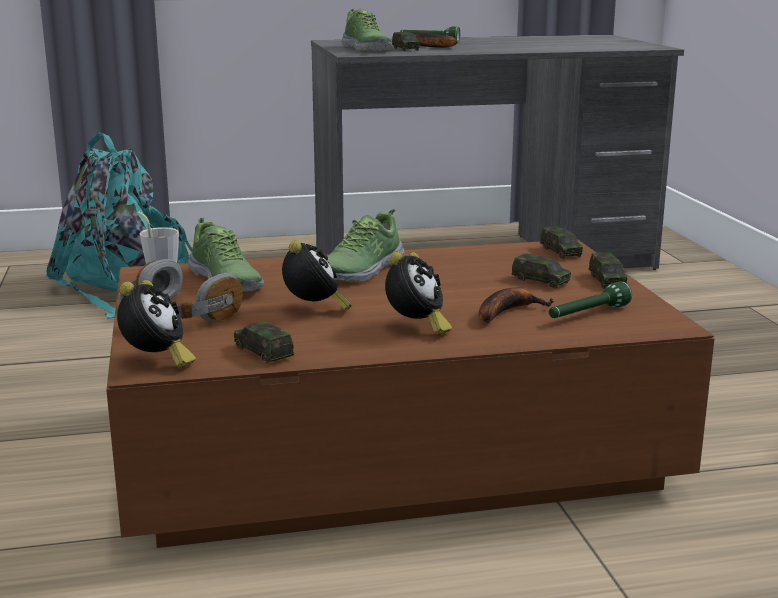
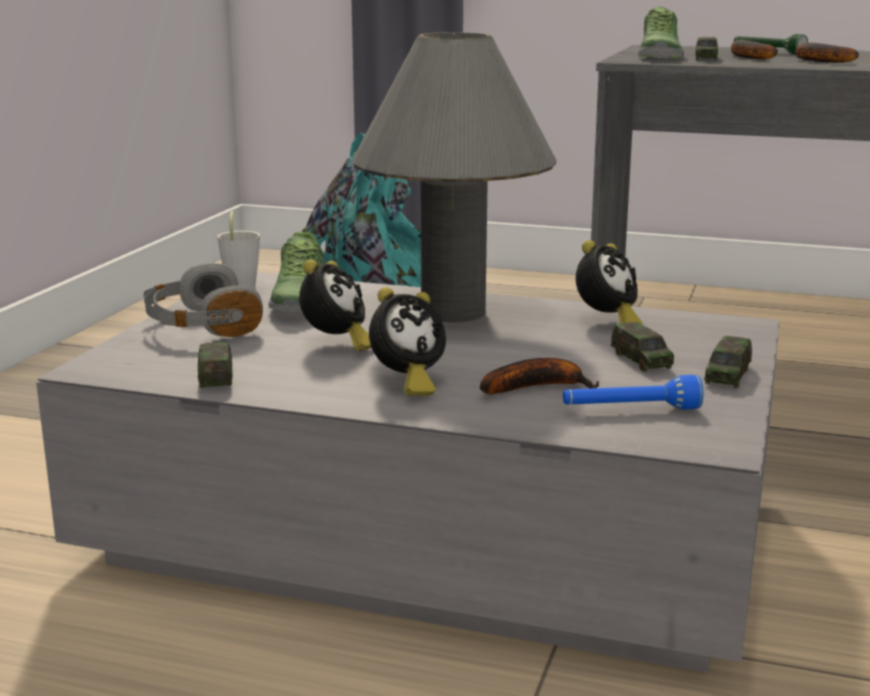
camera: 30 degrees right, 0 degrees up
brown coffee table [106,239,714,548] -> grey coffee table [36,272,780,673]
alarm clock [117,280,196,368] -> alarm clock moved to [576,240,643,325]
shoe [327,209,404,282] -> grey table lamp [353,32,557,323]
toy car [540,226,583,259] -> none
green flashlight [549,281,632,318] -> blue flashlight [563,375,703,409]
none -> banana [795,43,859,63]

